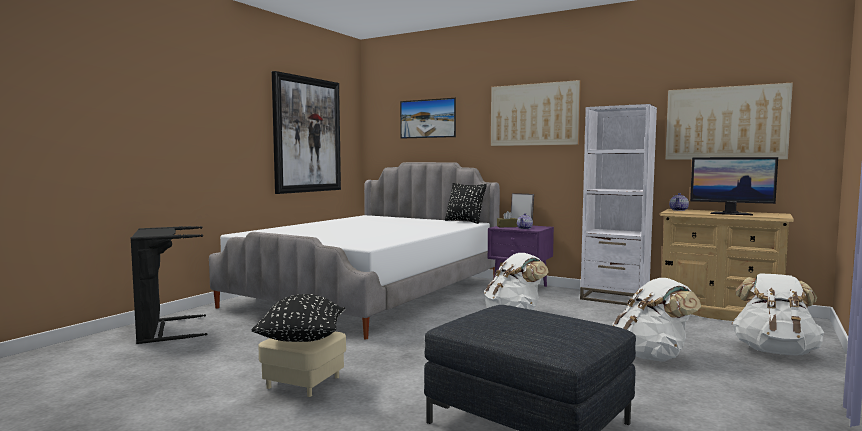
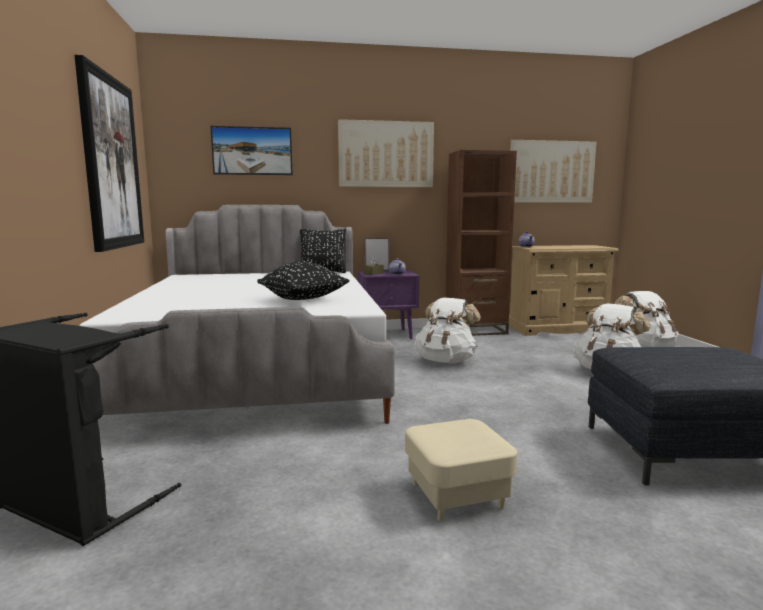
camera: 40 degrees left, 5 degrees up
black pillow [252,294,345,342] -> black pillow moved to [257,261,350,300]
white bookcase [580,104,657,306] -> brown bookcase [446,150,517,336]
monitor [690,157,778,215] -> none

